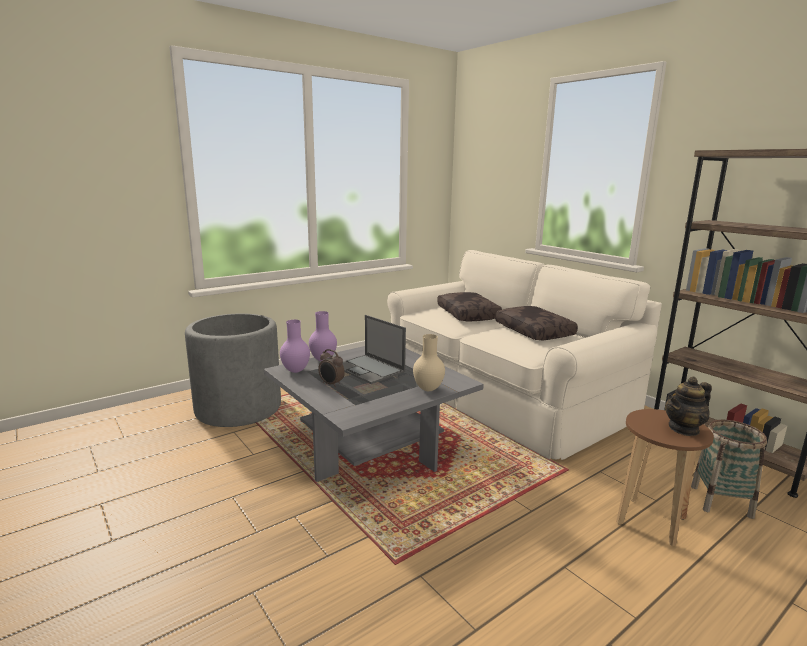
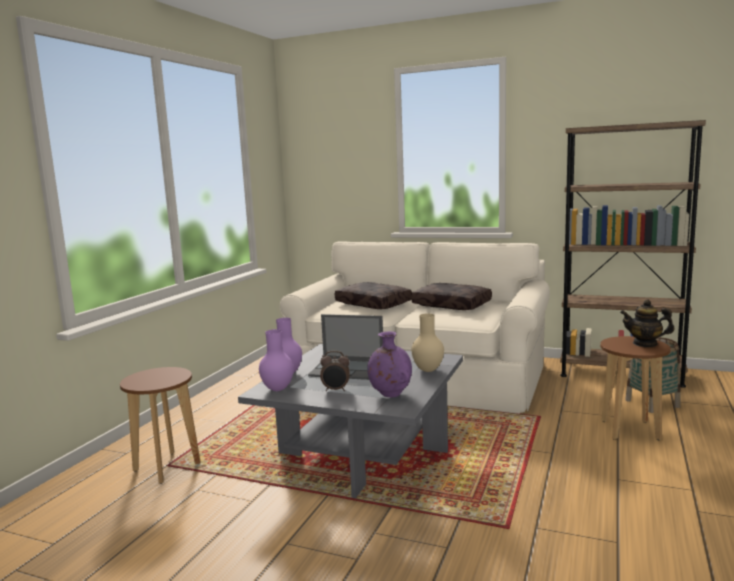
camera: 30 degrees left, 5 degrees down
grey planter [185,314,281,427] -> brown stool [120,367,201,484]
teapot [665,377,712,436] -> teapot turned 75 degrees clockwise [620,300,674,347]
none -> purple vase [367,331,412,397]

